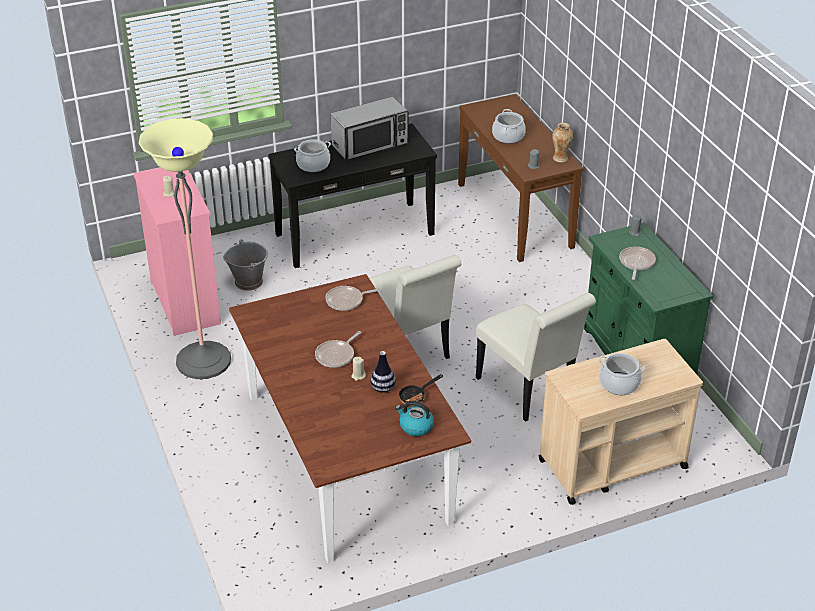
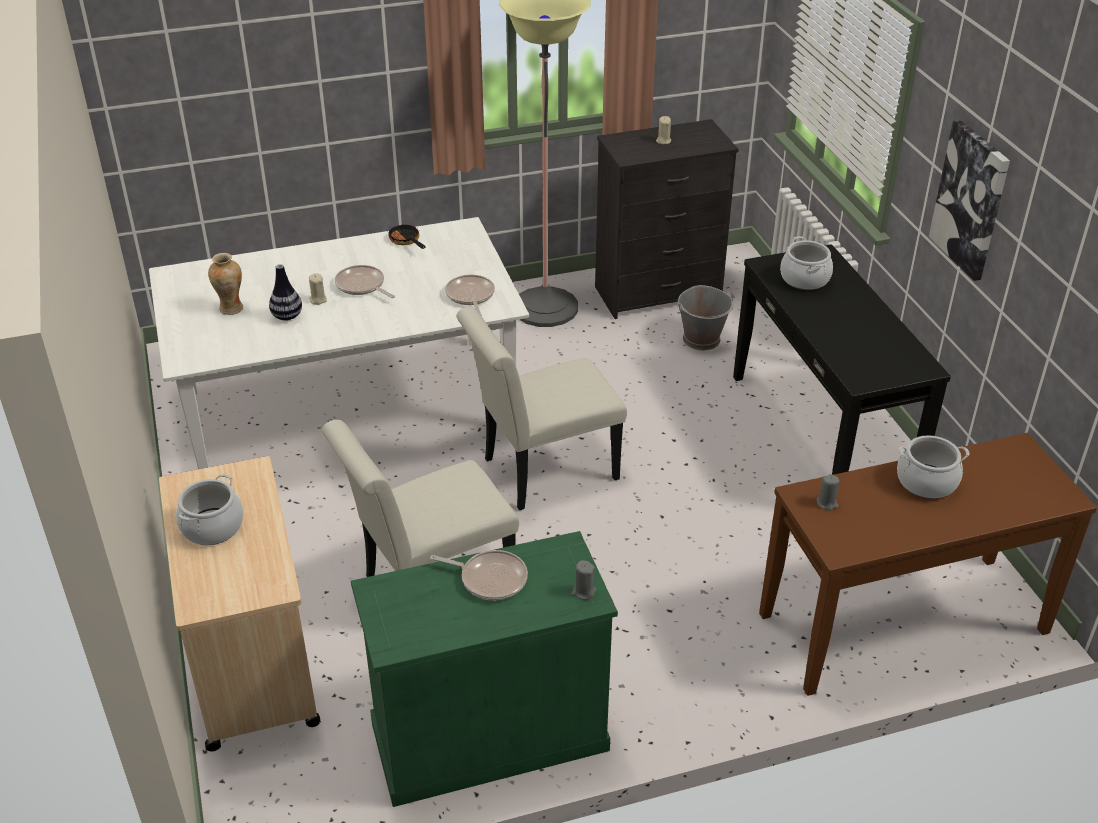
camera: 95 degrees right, 0 degrees up
pink dresser [133,167,221,336] -> black dresser [595,119,739,319]
brown dining table [229,274,471,563] -> white dining table [149,217,529,469]
microwave [331,97,408,161] -> none
kettle [395,401,434,436] -> none
frying pan [399,374,443,406] -> frying pan moved to [388,225,426,249]
vase [552,123,573,162] -> vase moved to [208,253,243,315]
none -> picture [929,120,1010,281]

